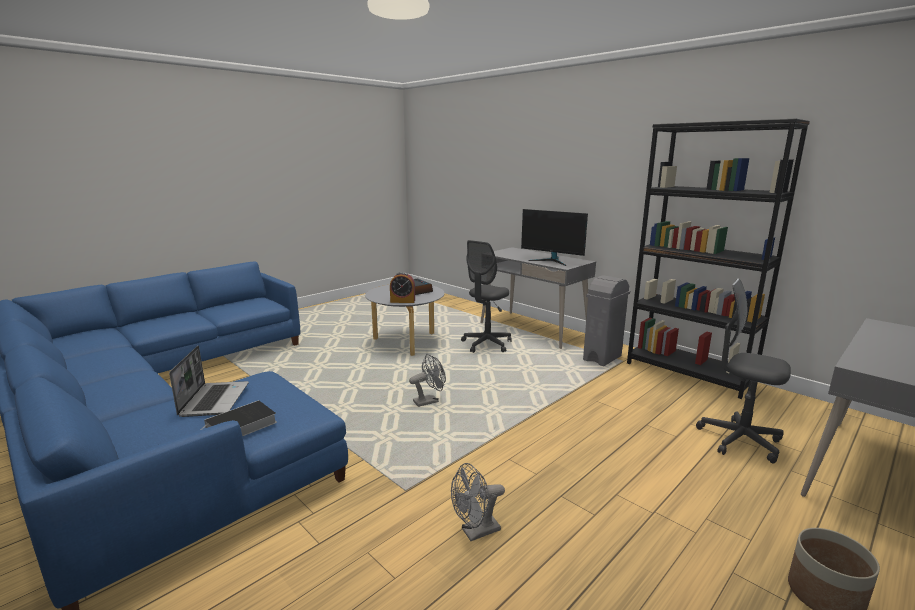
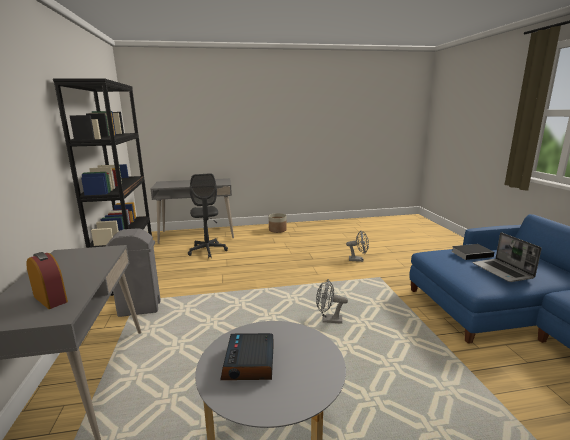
camera: 145 degrees left, 0 degrees up
laptop [169,346,249,417] -> laptop turned 45 degrees counterclockwise [472,232,542,282]
alarm clock [390,272,415,303] -> alarm clock moved to [26,252,68,309]
grey office chair [461,240,512,353] -> none
monitor [521,209,588,266] -> none

